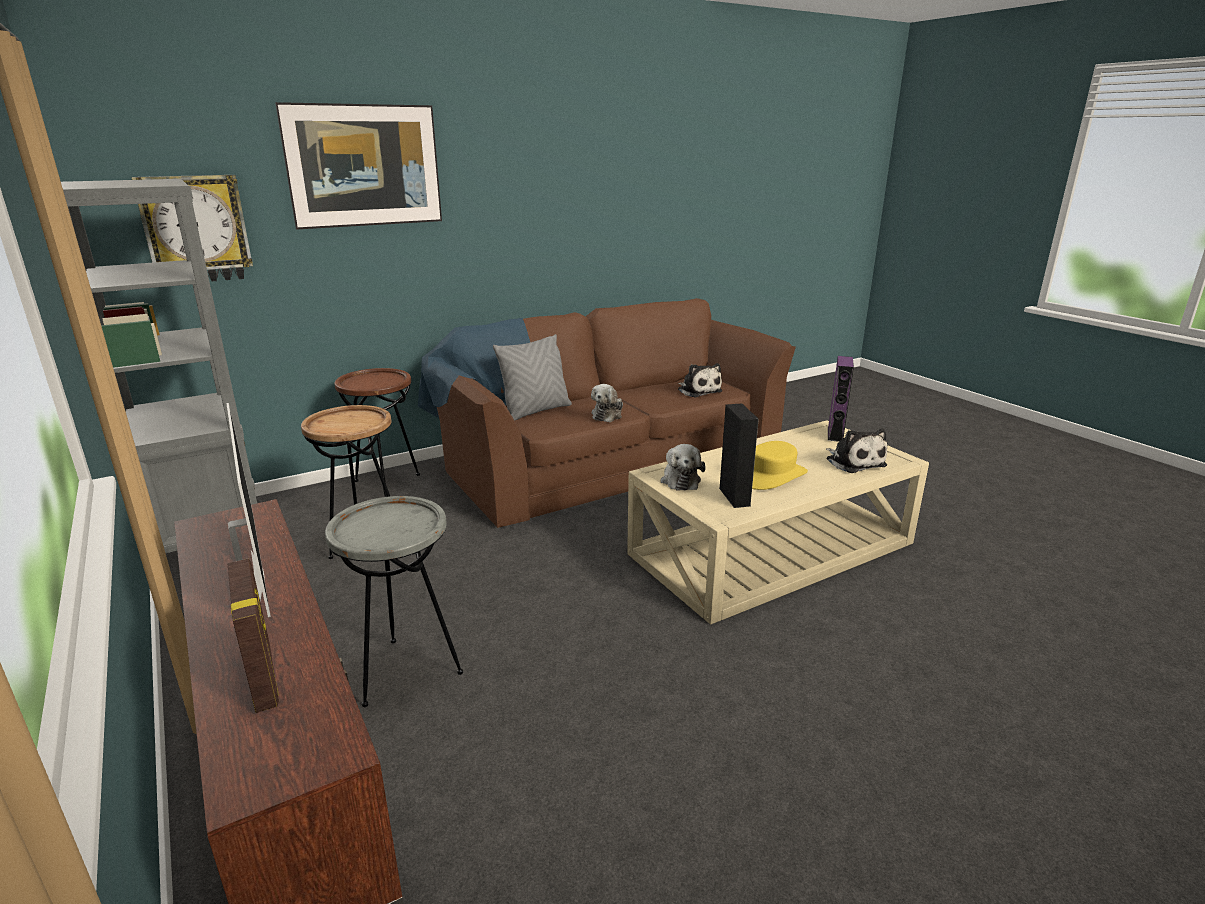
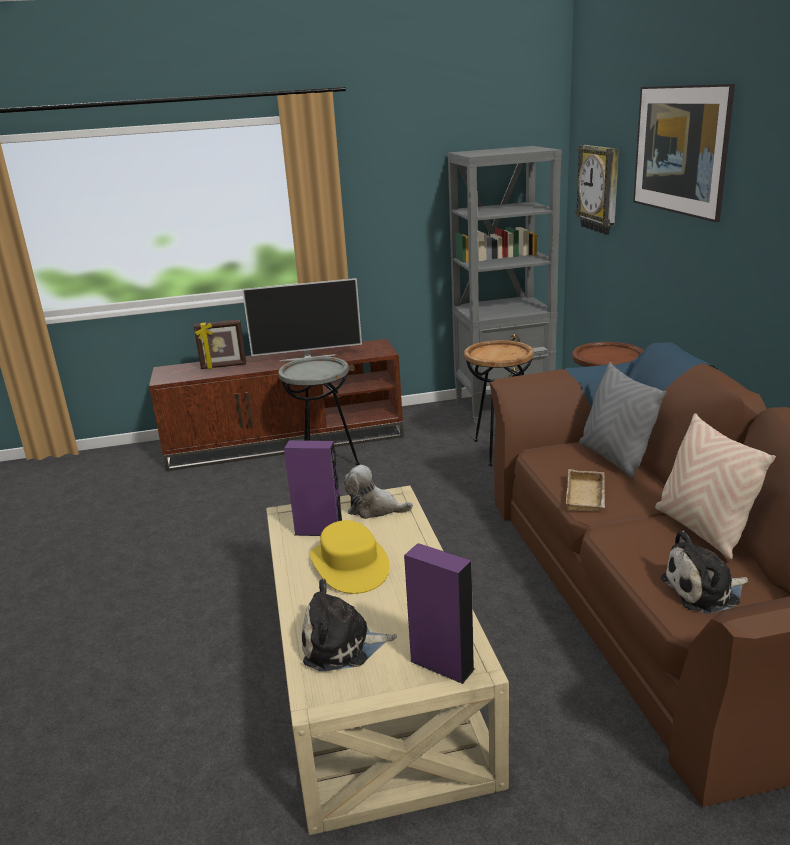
camera: 110 degrees right, 0 degrees up
plush toy [591,384,623,422] -> beige tray [566,469,605,511]
black speaker [719,403,759,508] -> purple speaker [284,441,342,536]
none -> beige pillow [655,413,776,559]

